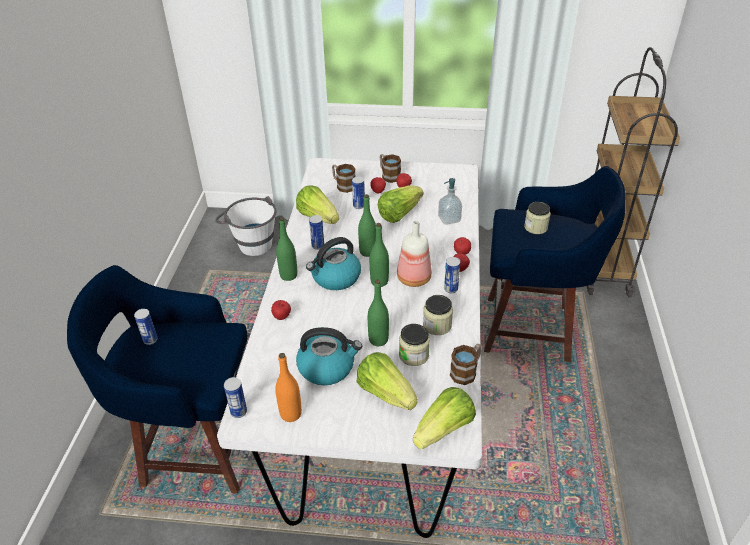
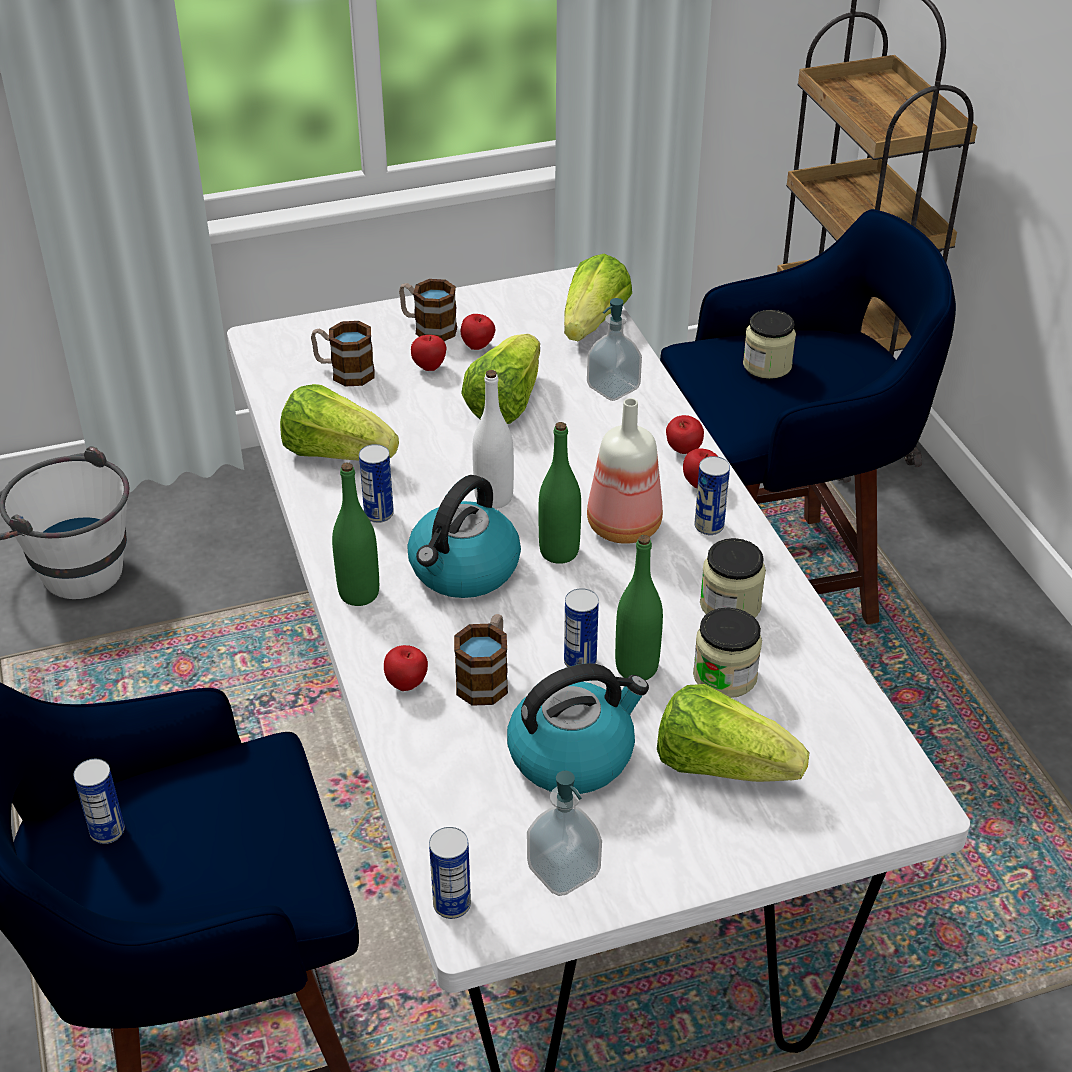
camera: 25 degrees left, 0 degrees up
orange bottle [275,353,302,422] -> soap dispenser [527,771,602,896]
can [352,176,365,209] -> can moved to [564,588,599,667]
green bottle [358,194,376,257] -> white bottle [472,370,514,509]
lettuce [413,387,476,449] -> lettuce moved to [564,254,632,341]
mug [450,344,481,385] -> mug moved to [454,614,508,706]

